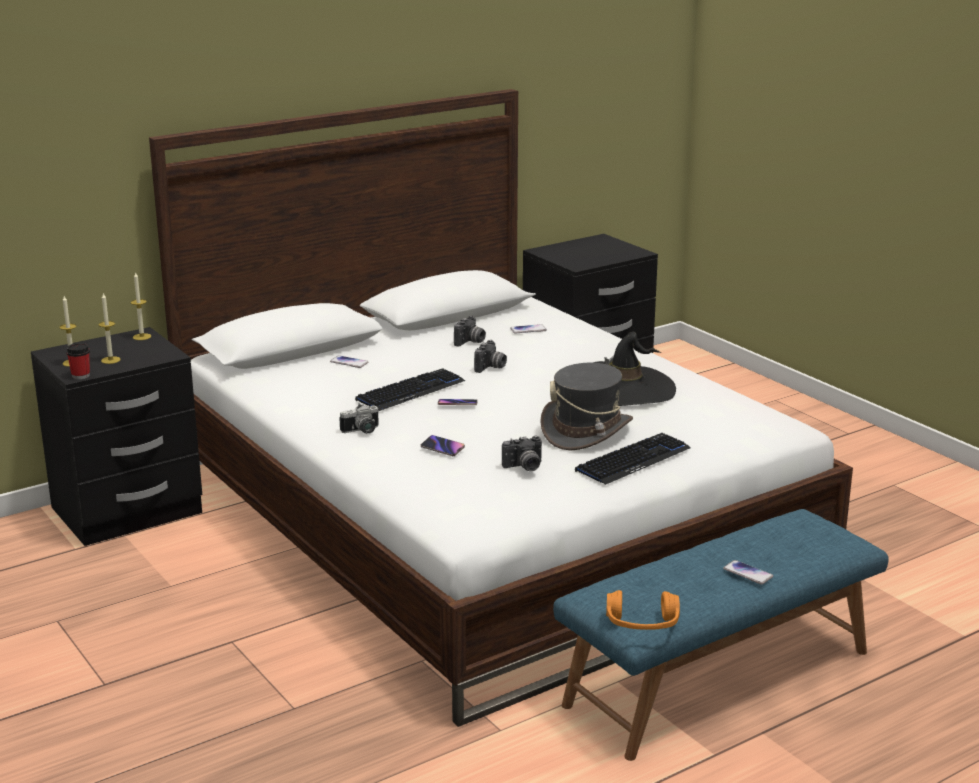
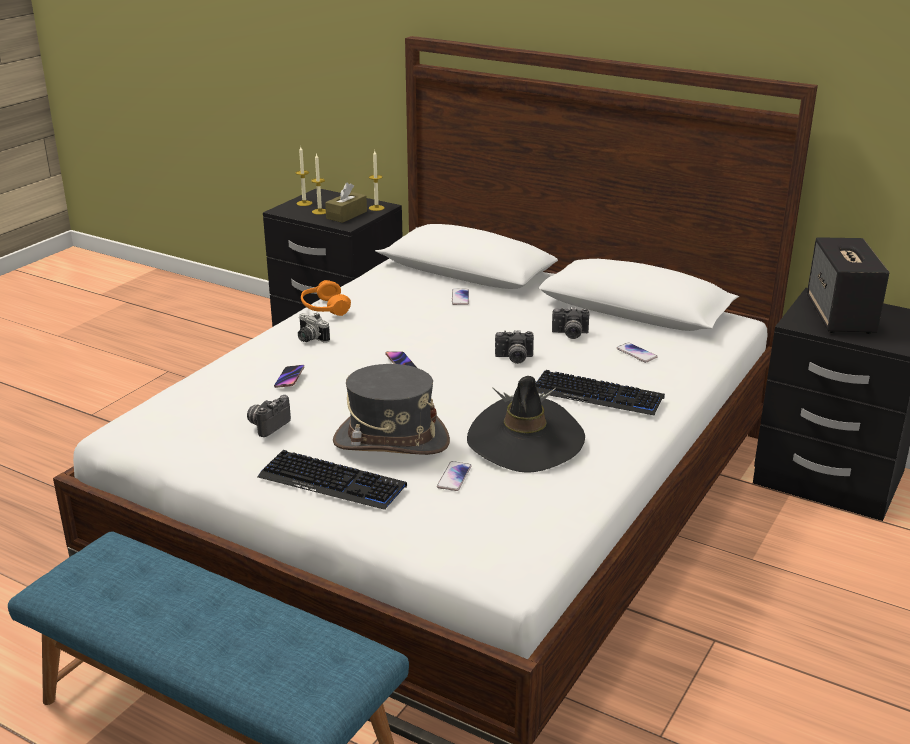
camera: 65 degrees right, 5 degrees up
cup [66,343,90,379] -> none
keyboard [355,368,465,411] -> keyboard moved to [536,370,665,415]
camera [502,435,542,471] -> camera turned 75 degrees clockwise [247,395,291,437]
orange headphones [606,590,680,630] -> orange headphones moved to [301,280,351,316]
phone [723,560,773,585] -> phone moved to [437,461,472,491]
none -> brown tissue box [325,183,367,223]
none -> speaker [807,237,889,334]

